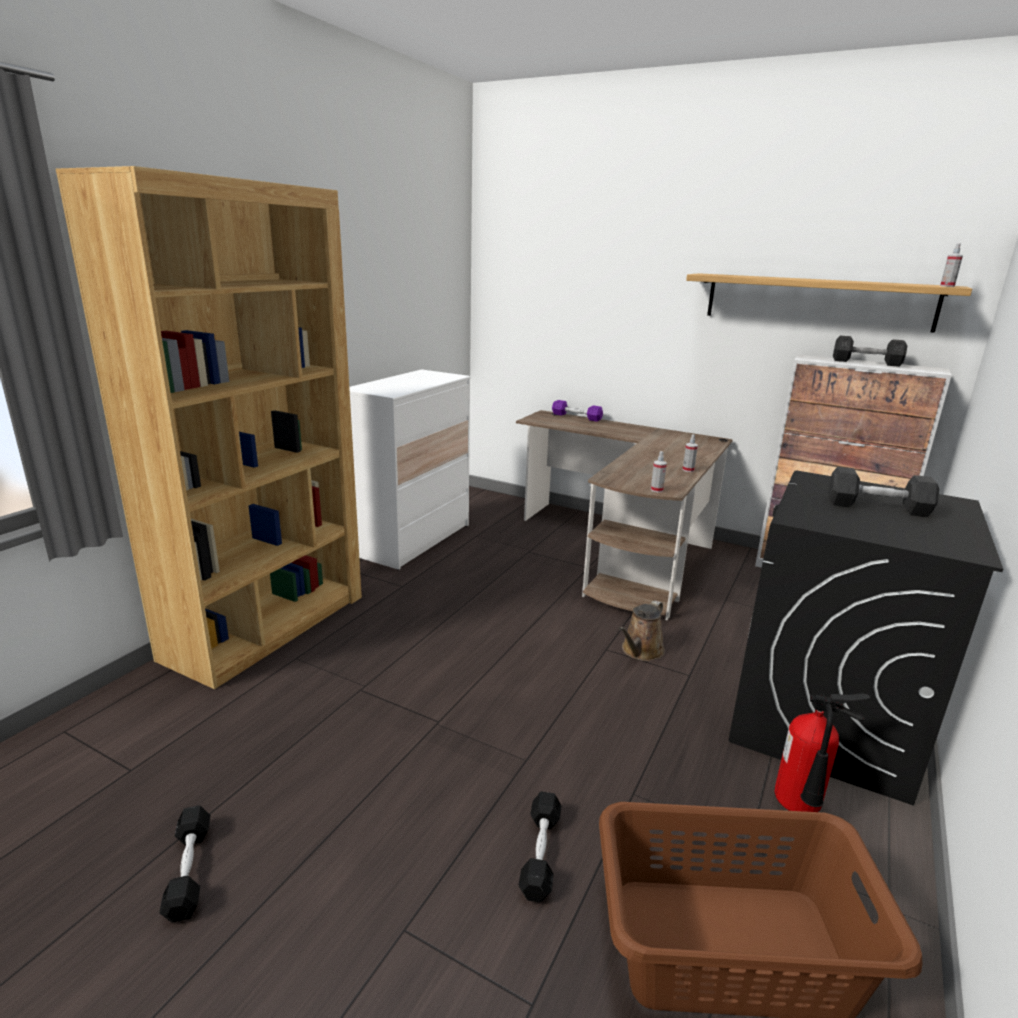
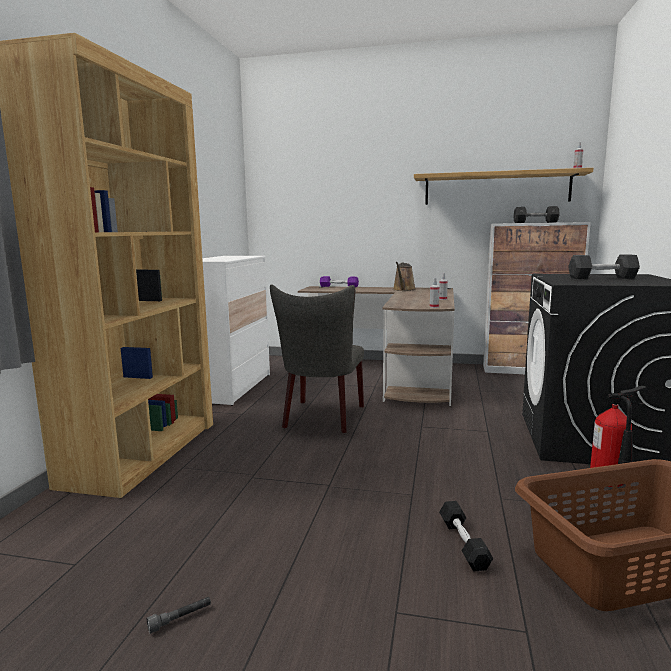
camera: 15 degrees left, 10 degrees down
black dumbbell [159,805,211,923] -> grey flashlight [147,597,211,634]
brown watering can [618,600,665,661] -> brown watering can moved to [393,262,416,291]
none -> grey chair [270,284,364,433]

